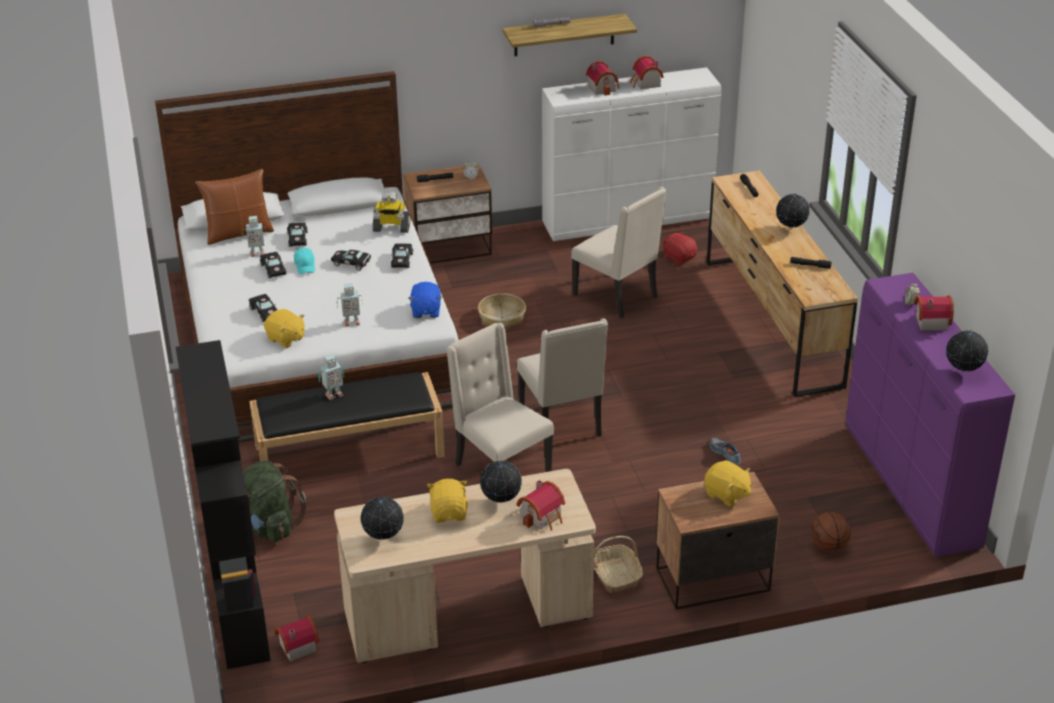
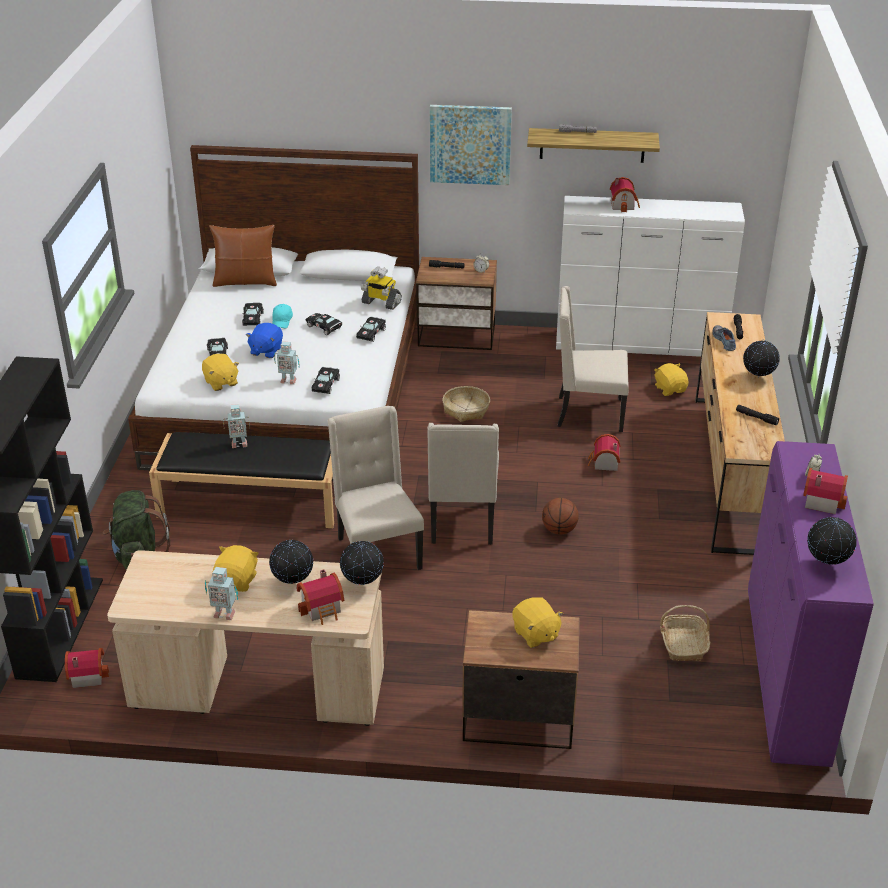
camera: 20 degrees right, 0 degrees up
toy robot [242,216,267,257] -> toy robot moved to [205,567,238,620]
black toy car [287,222,308,247] -> black toy car moved to [312,367,340,394]
globe [361,497,404,540] -> globe moved to [340,541,384,585]
blue plush toy [408,282,442,318] -> blue plush toy moved to [246,323,283,358]
beige chair [571,187,666,319] -> beige chair turned 120 degrees clockwise [558,286,629,432]
basket [594,536,643,593] -> basket moved to [660,605,710,661]
toy house [630,56,664,89] -> toy house moved to [588,434,620,471]
red plush toy [663,231,697,265] -> yellow plush toy [654,363,688,396]
shoe [709,438,741,465] -> shoe moved to [712,325,736,351]
basketball [811,512,851,551] -> basketball moved to [542,498,579,535]
none -> picture [430,105,512,185]

